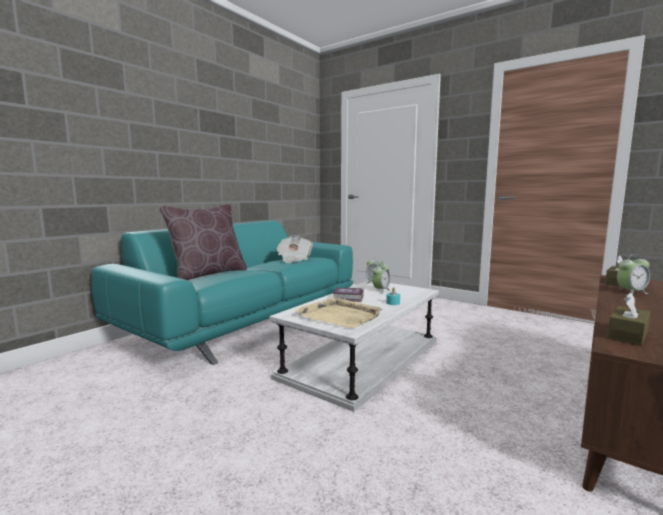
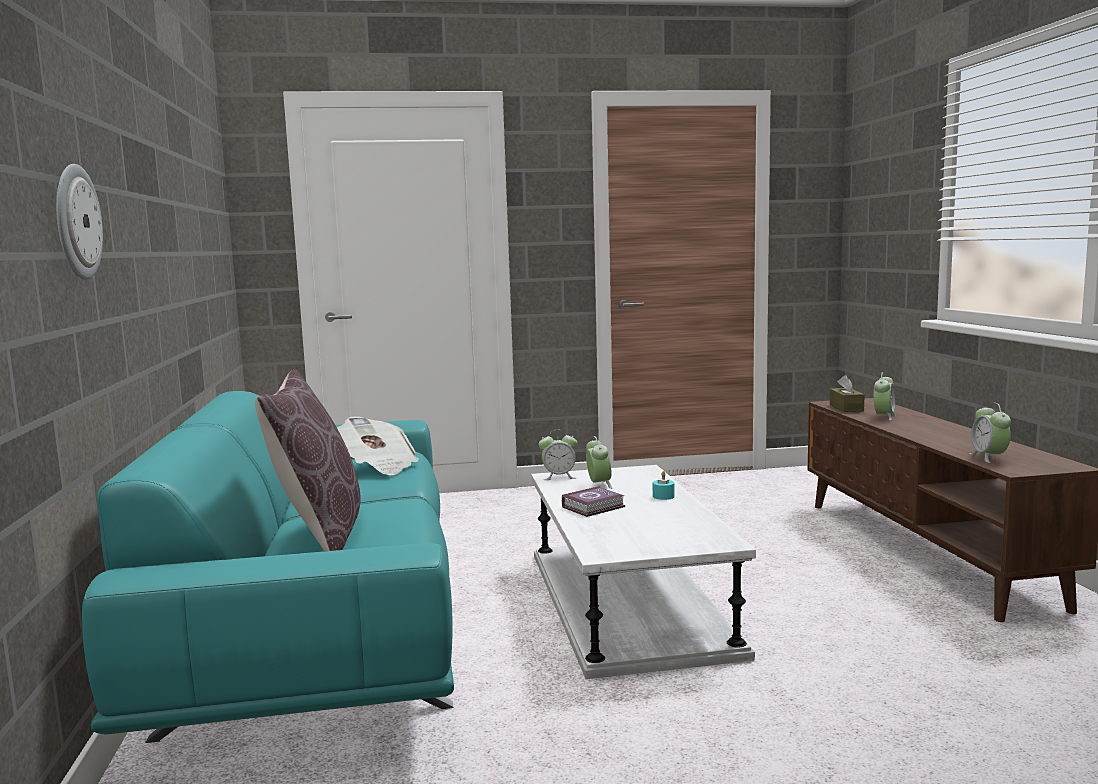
camera: 45 degrees left, 0 degrees up
beige tray [296,297,382,328] -> none
brown tissue box [607,293,650,346] -> alarm clock [969,403,1011,463]
none -> wall clock [56,164,103,279]

